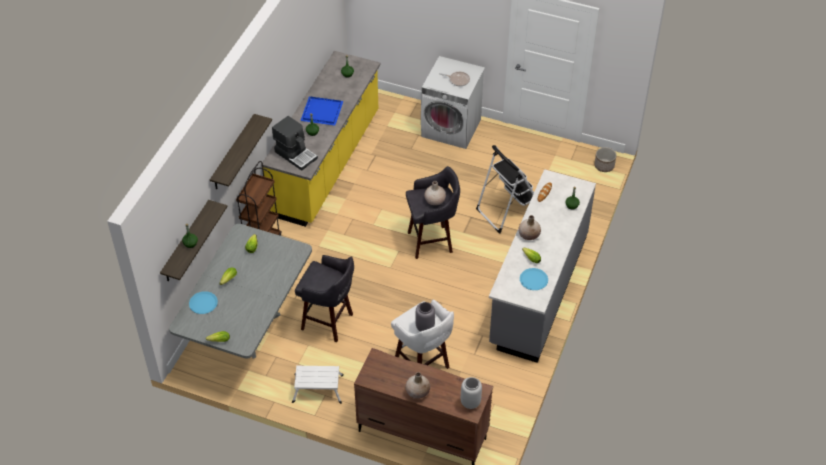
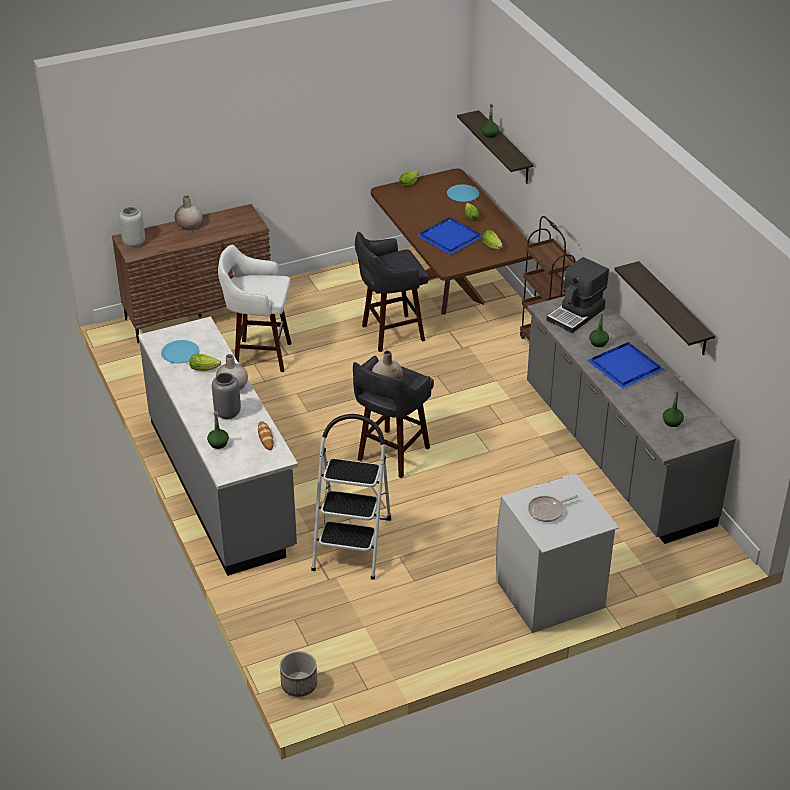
camera: 135 degrees right, 10 degrees down
grey dining table [169,224,312,359] -> brown dining table [371,168,533,315]
shelf [210,114,272,189] -> shelf moved to [614,261,715,355]
yellow counter [261,51,380,227] -> grey counter [527,296,736,544]
coffee machine [272,116,318,171] -> coffee machine turned 45 degrees counterclockwise [546,257,609,333]
white step ladder [292,365,344,404] -> none
grey vase [415,302,435,331] -> grey vase moved to [212,373,241,419]
none -> blue tray [416,217,483,255]

